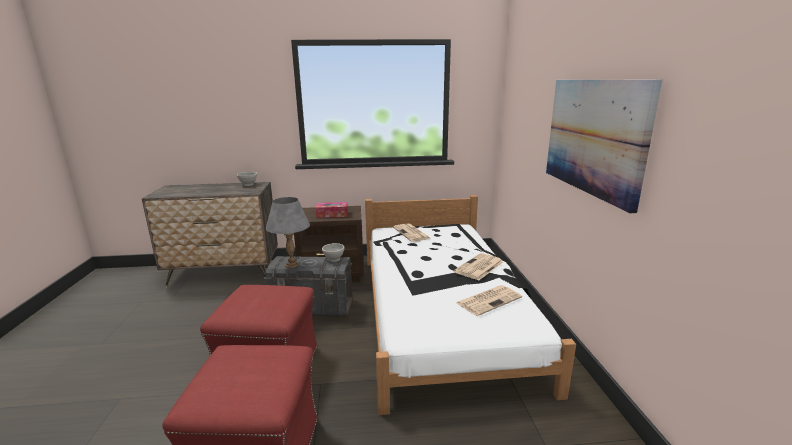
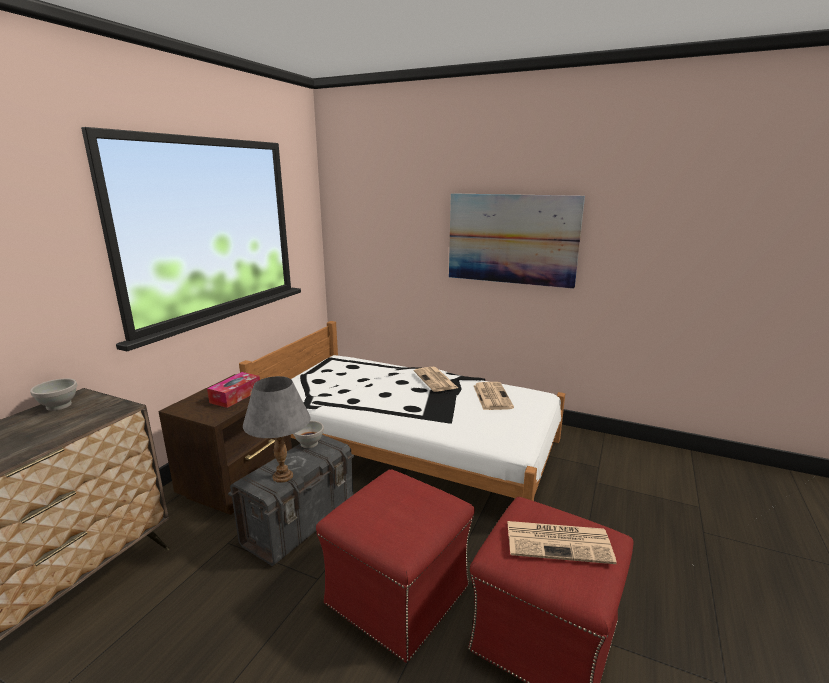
camera: 60 degrees left, 0 degrees up
newspaper [393,223,430,242] -> newspaper moved to [507,521,617,564]

